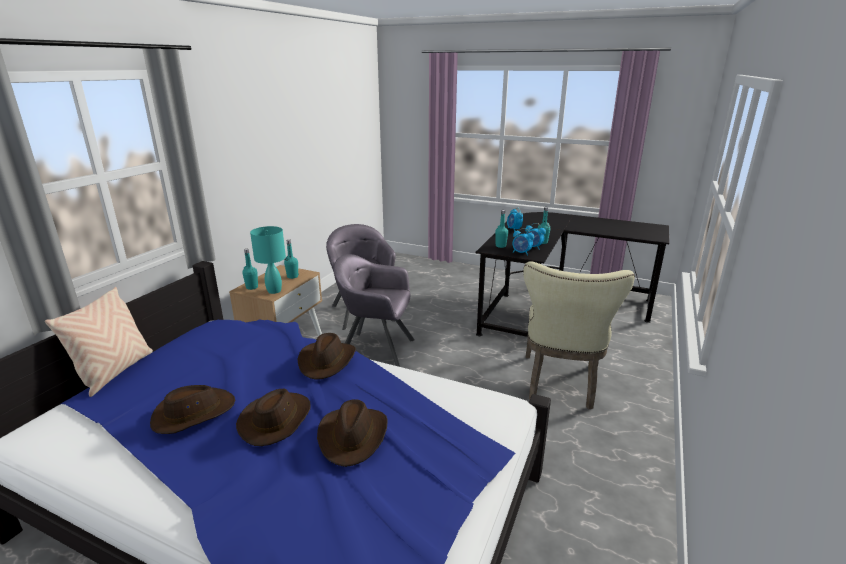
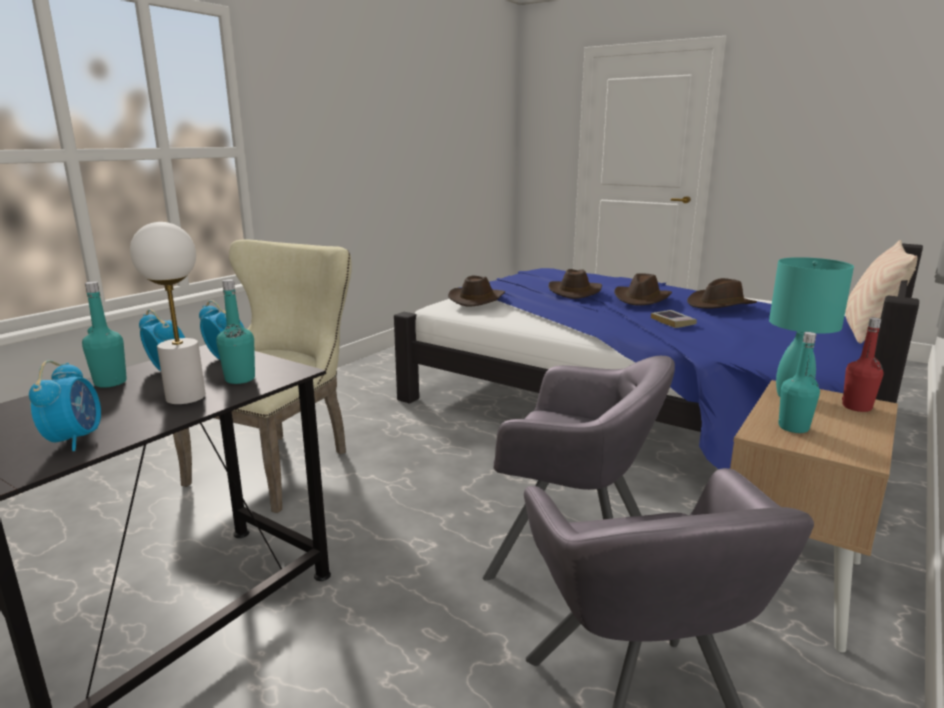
camera: 170 degrees left, 5 degrees down
turquoise bottle [242,249,258,290] -> red bottle [842,318,883,412]
brown hat [297,333,356,380] -> brown hat moved to [448,276,505,307]
none -> white table lamp [130,222,206,405]
none -> book [651,310,697,328]

